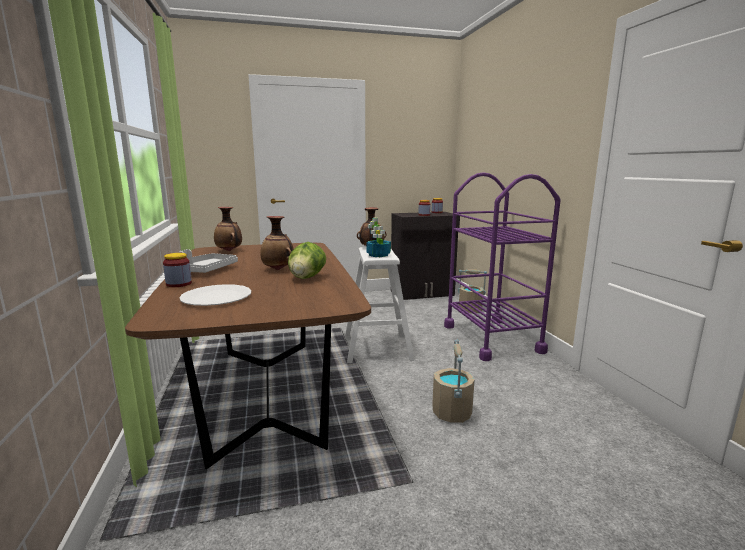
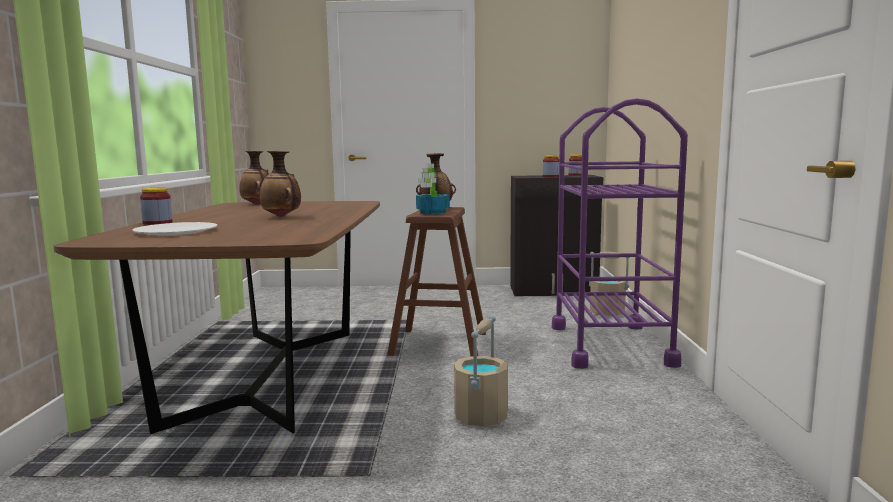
camera: 15 degrees right, 5 degrees down
grey tray [179,249,238,273] -> none
lettuce [288,242,326,279] -> none
white stool [345,247,415,363] -> brown stool [387,207,486,357]

